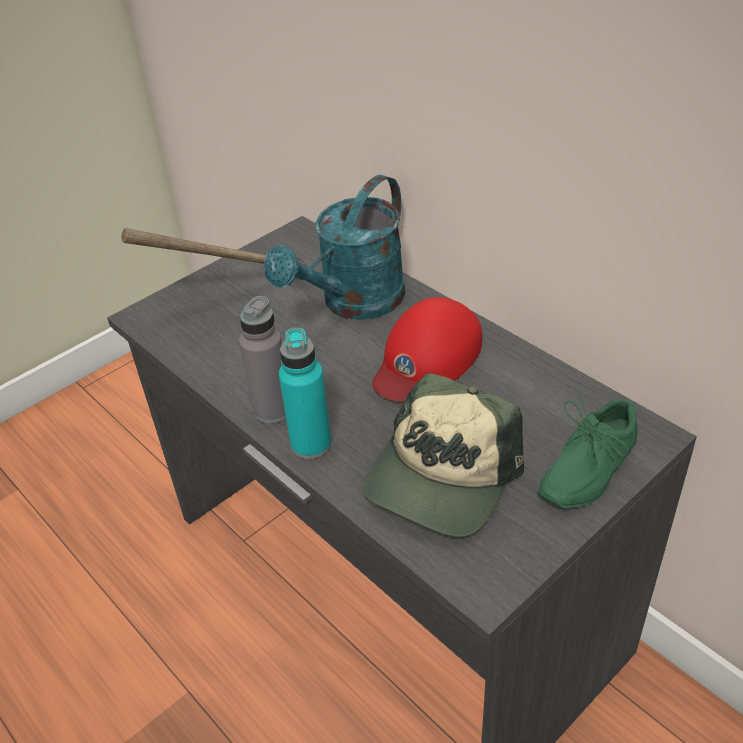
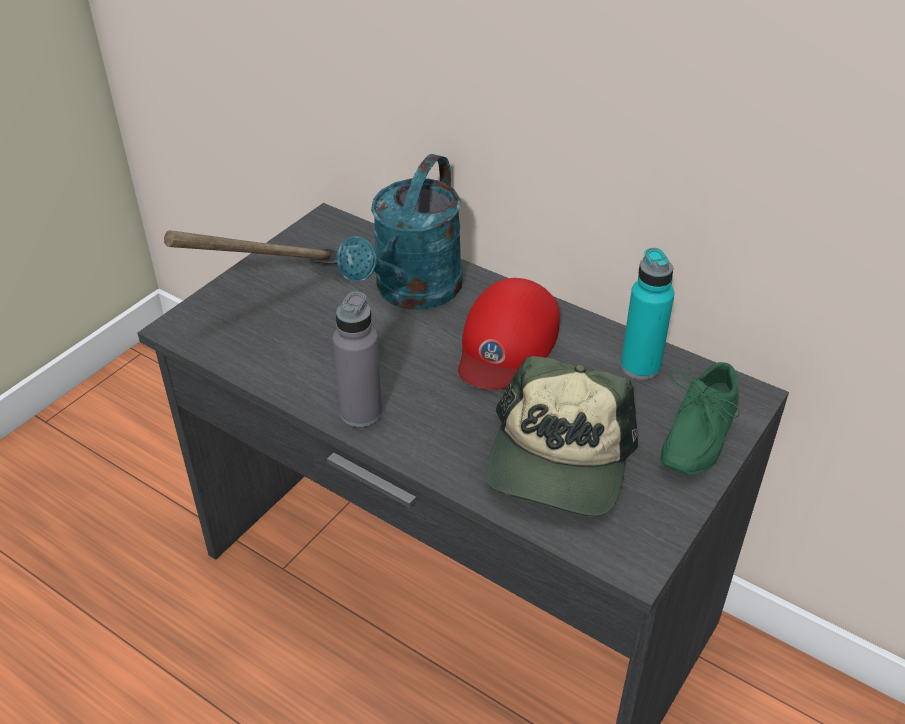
camera: 15 degrees left, 0 degrees up
turquoise bottle [279,328,331,459] -> turquoise bottle moved to [621,248,674,380]

